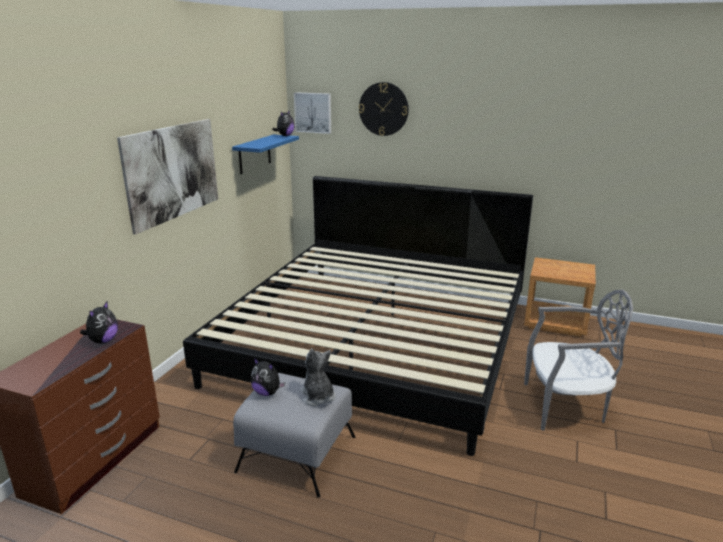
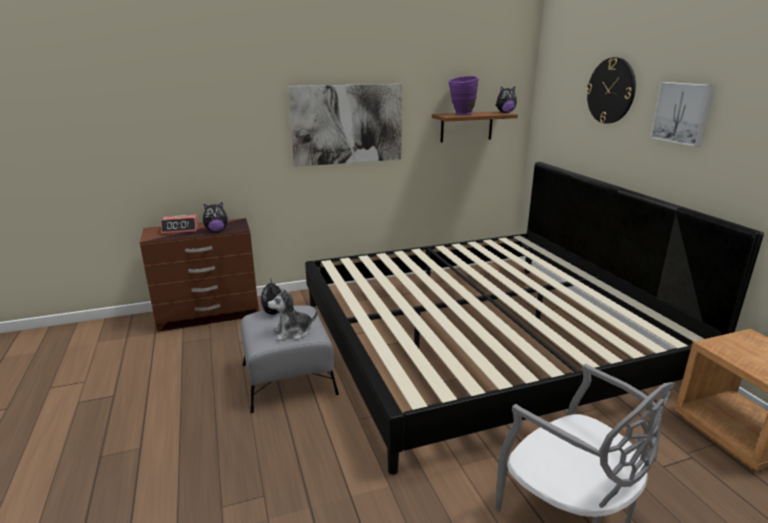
camera: 50 degrees right, 0 degrees up
blue shelf [232,135,299,174] -> brown shelf [432,111,518,142]
picture [294,92,331,134] -> picture moved to [650,82,715,147]
plush toy [300,348,336,406] -> plush toy turned 135 degrees counterclockwise [267,288,318,341]
none -> alarm clock [161,215,198,234]
none -> purple vase [449,76,478,115]

